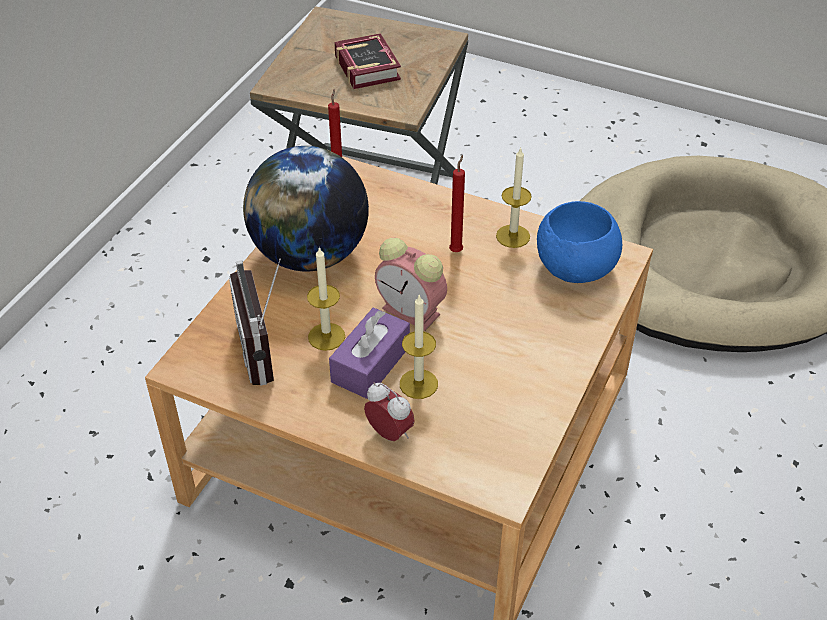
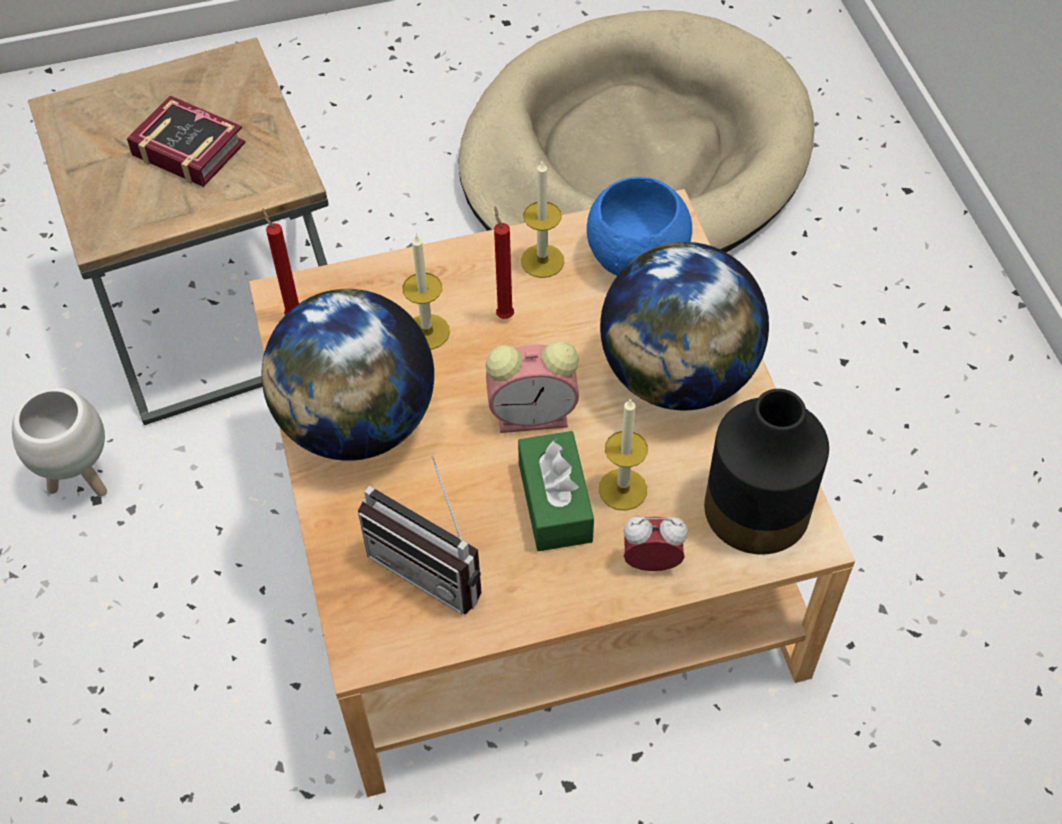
camera: 40 degrees left, 10 degrees up
candle [307,246,345,351] -> candle moved to [403,233,450,350]
purple tissue box [329,308,410,399] -> green tissue box [518,431,594,551]
none -> white planter [12,387,107,496]
none -> globe [600,242,769,410]
none -> black vase [704,389,829,554]

